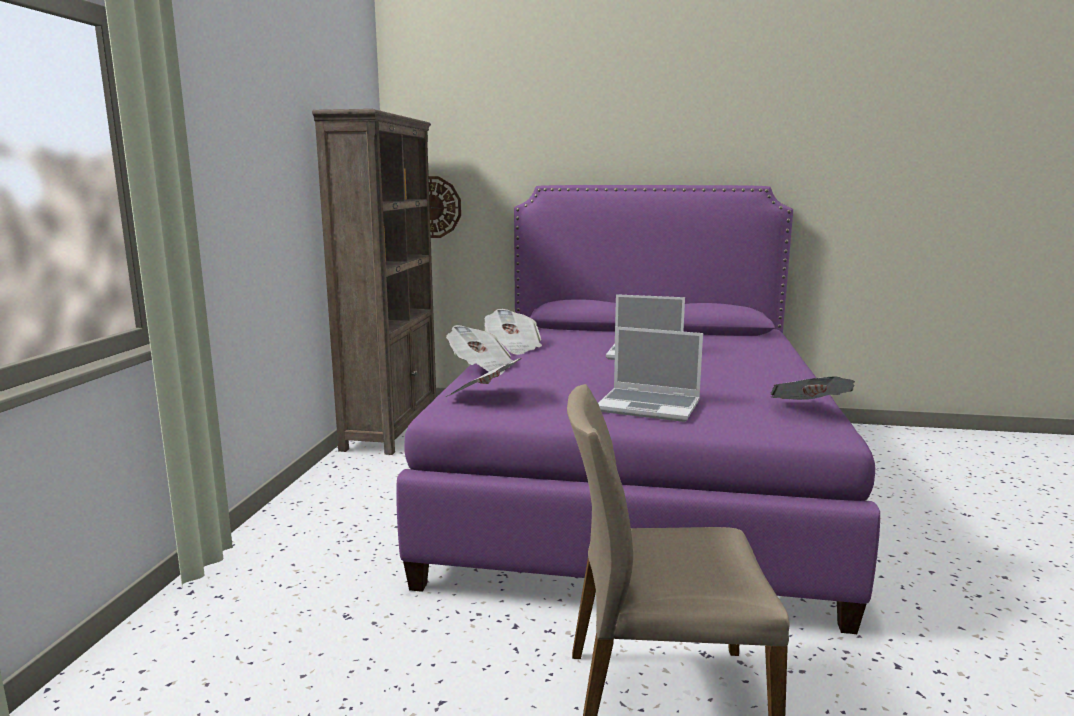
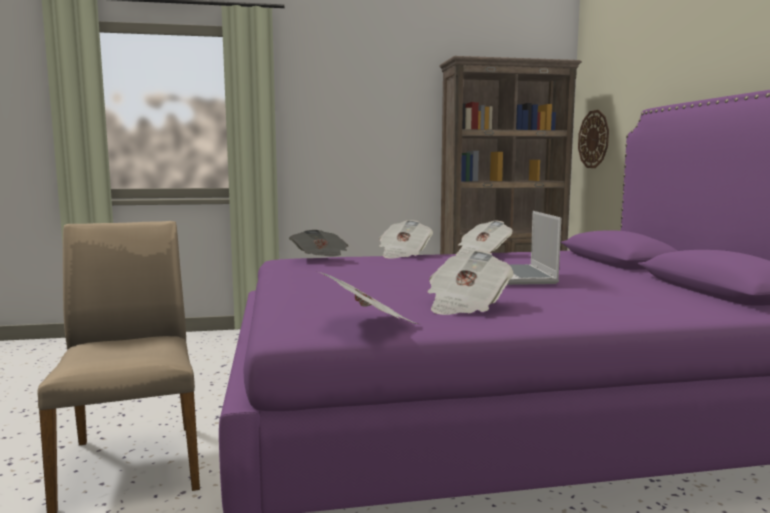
camera: 70 degrees right, 5 degrees down
laptop [598,327,703,422] -> none
none -> newspaper [428,250,513,315]

